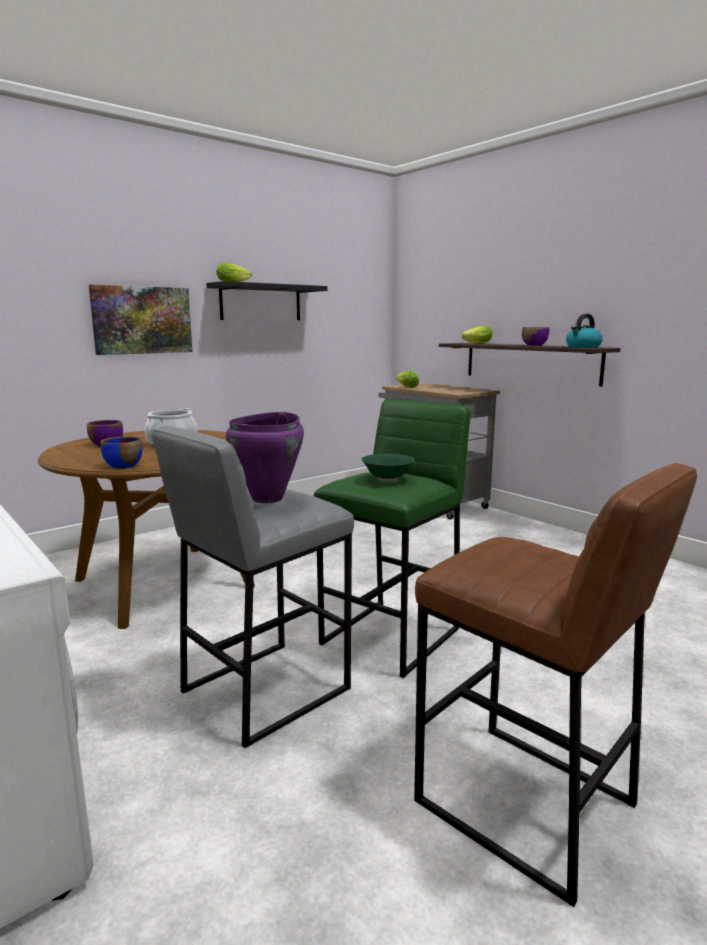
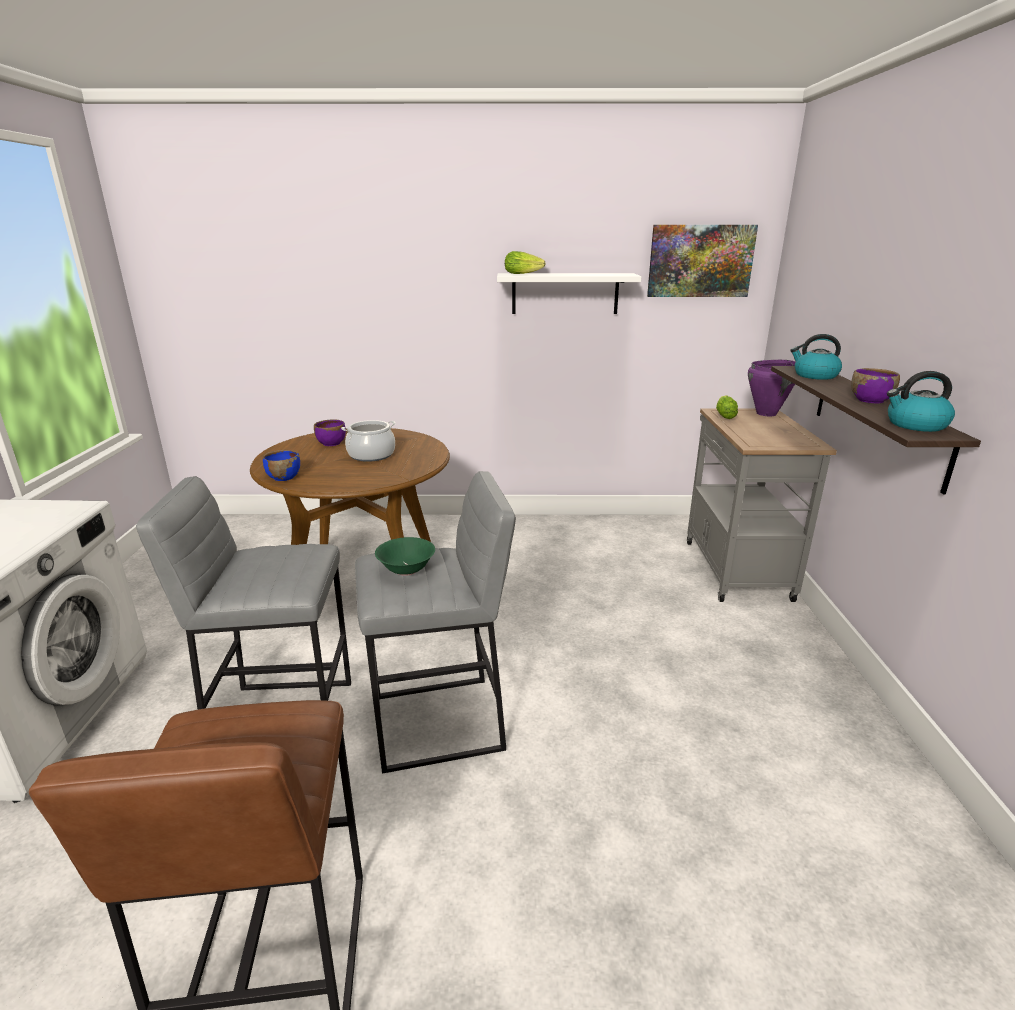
camera: 40 degrees right, 10 degrees up
picture [89,284,192,355] -> picture moved to [647,225,758,297]
black shelf [206,281,327,320] -> white shelf [497,273,641,314]
purple cooking pot [226,412,304,503] -> purple cooking pot moved to [748,360,795,416]
green stool [314,399,471,678] -> grey stool [355,471,516,774]
lettuce [461,326,492,344] -> kettle [790,334,842,380]

